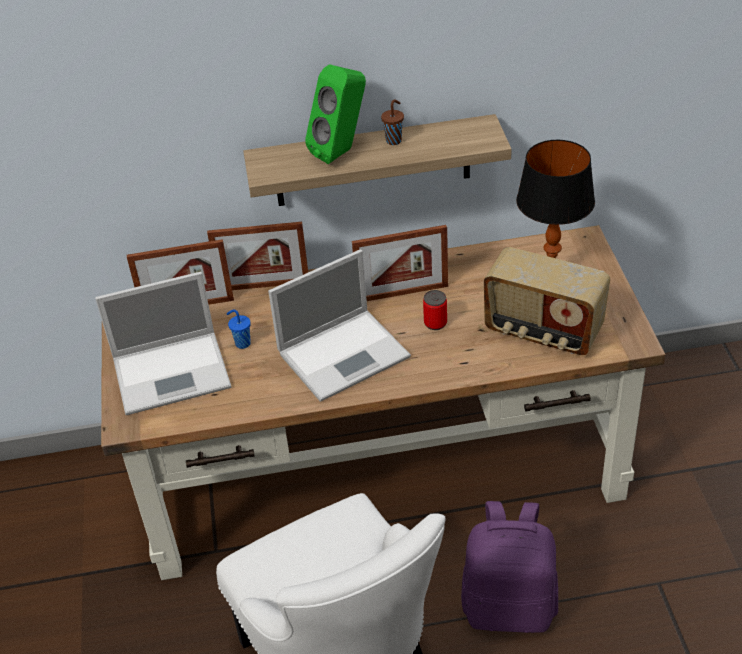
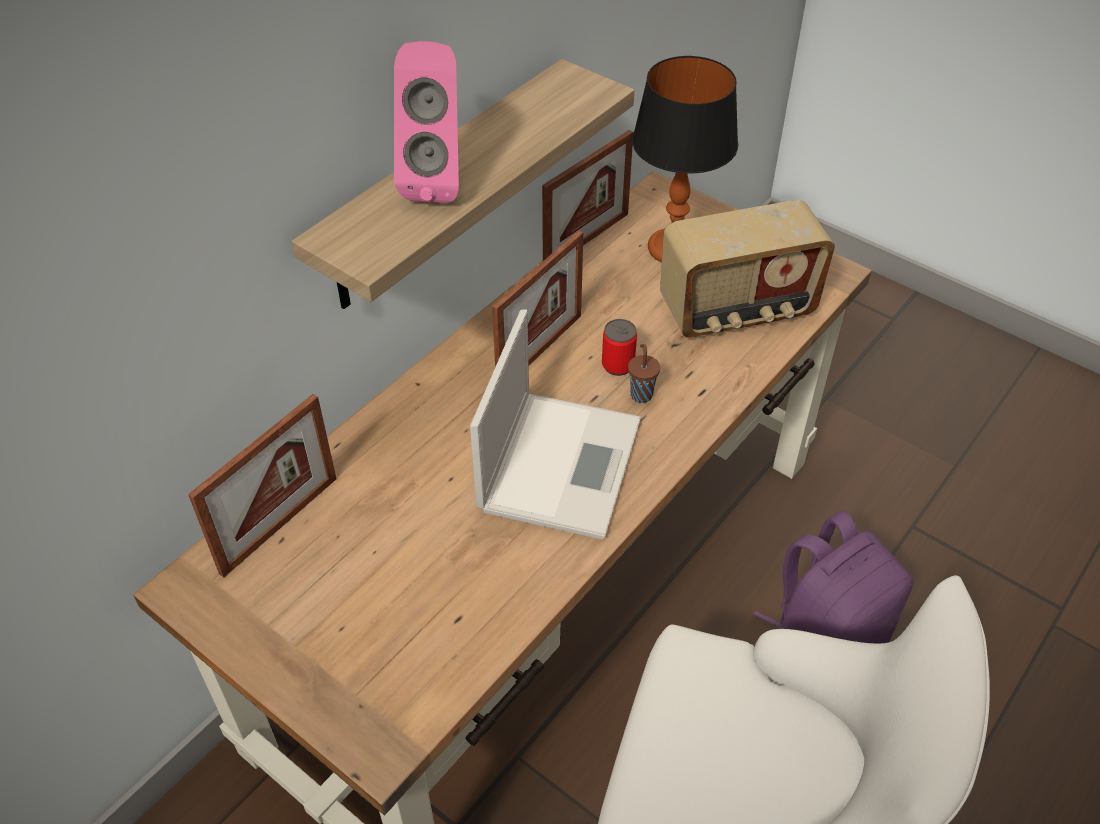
camera: 45 degrees left, 5 degrees up
laptop [95,271,231,415] -> none
picture frame [207,222,308,290] -> picture frame moved to [542,130,633,261]
blue cup [227,309,251,349] -> none
green speaker [305,64,366,164] -> pink speaker [394,41,459,203]
brown cup [381,99,404,145] -> brown cup moved to [628,344,660,403]

